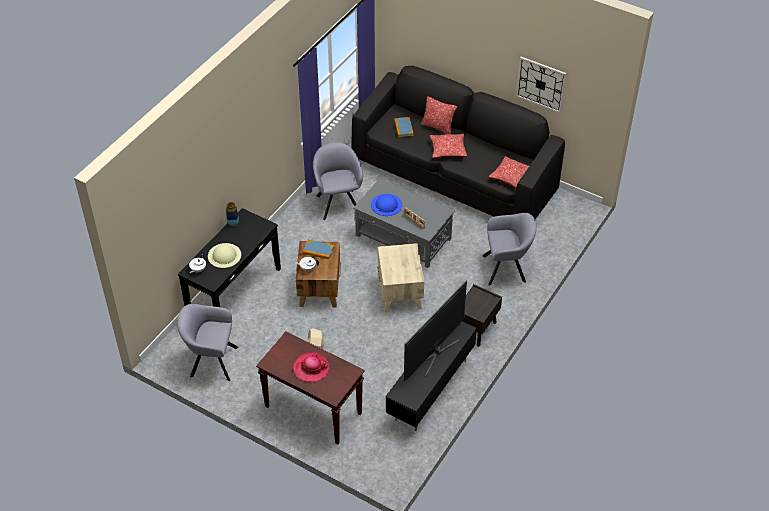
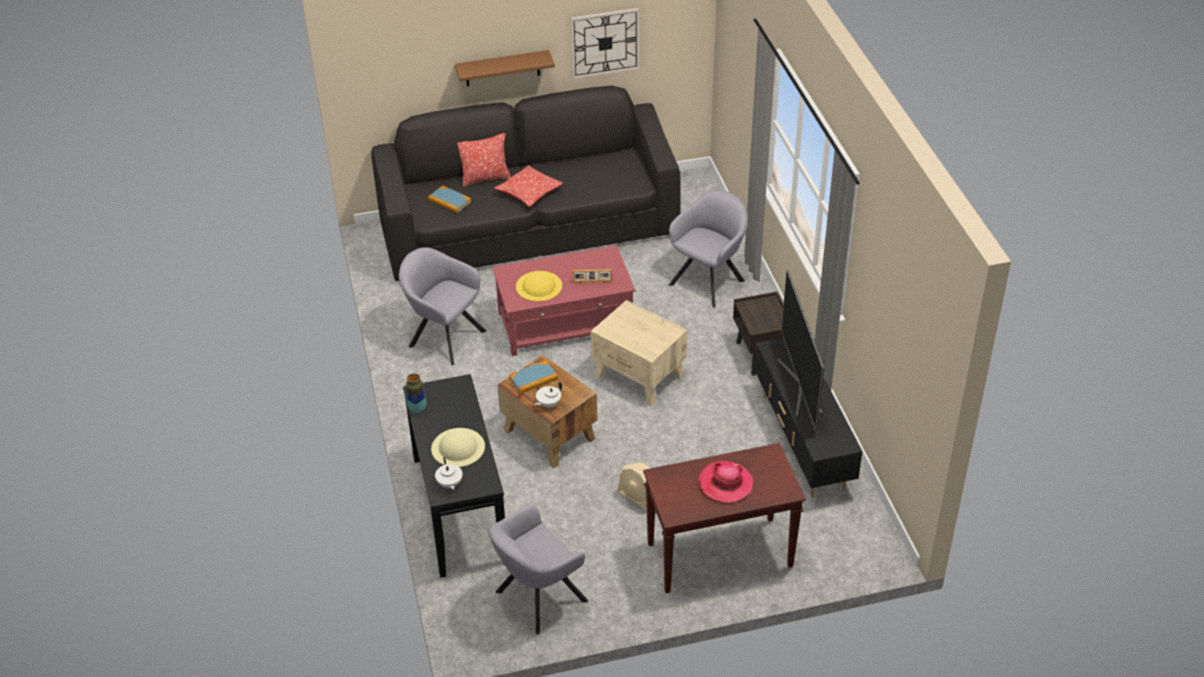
camera: 45 degrees left, 5 degrees down
grey coffee table [353,179,455,268] -> red coffee table [492,245,635,356]
blue hat [371,194,402,216] -> yellow hat [516,271,562,302]
pillow [489,156,529,187] -> none
none -> brown shelf [455,50,555,86]

